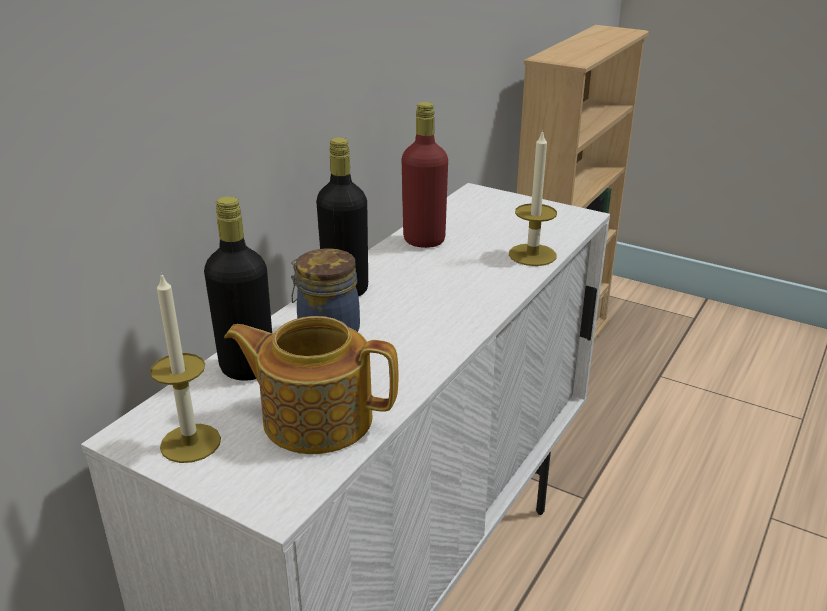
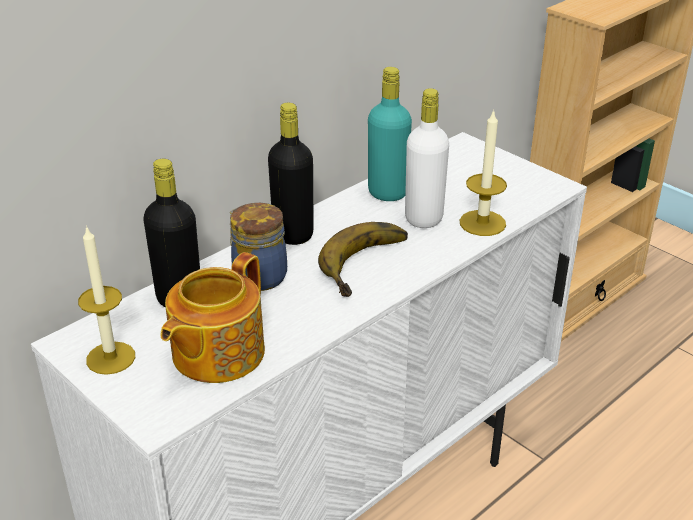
camera: 15 degrees right, 5 degrees up
teapot [224,316,398,454] -> teapot turned 90 degrees counterclockwise [161,252,265,383]
red bottle [402,102,448,248] -> turquoise bottle [368,67,412,201]
none -> banana [318,222,408,297]
none -> white bottle [405,88,449,228]

